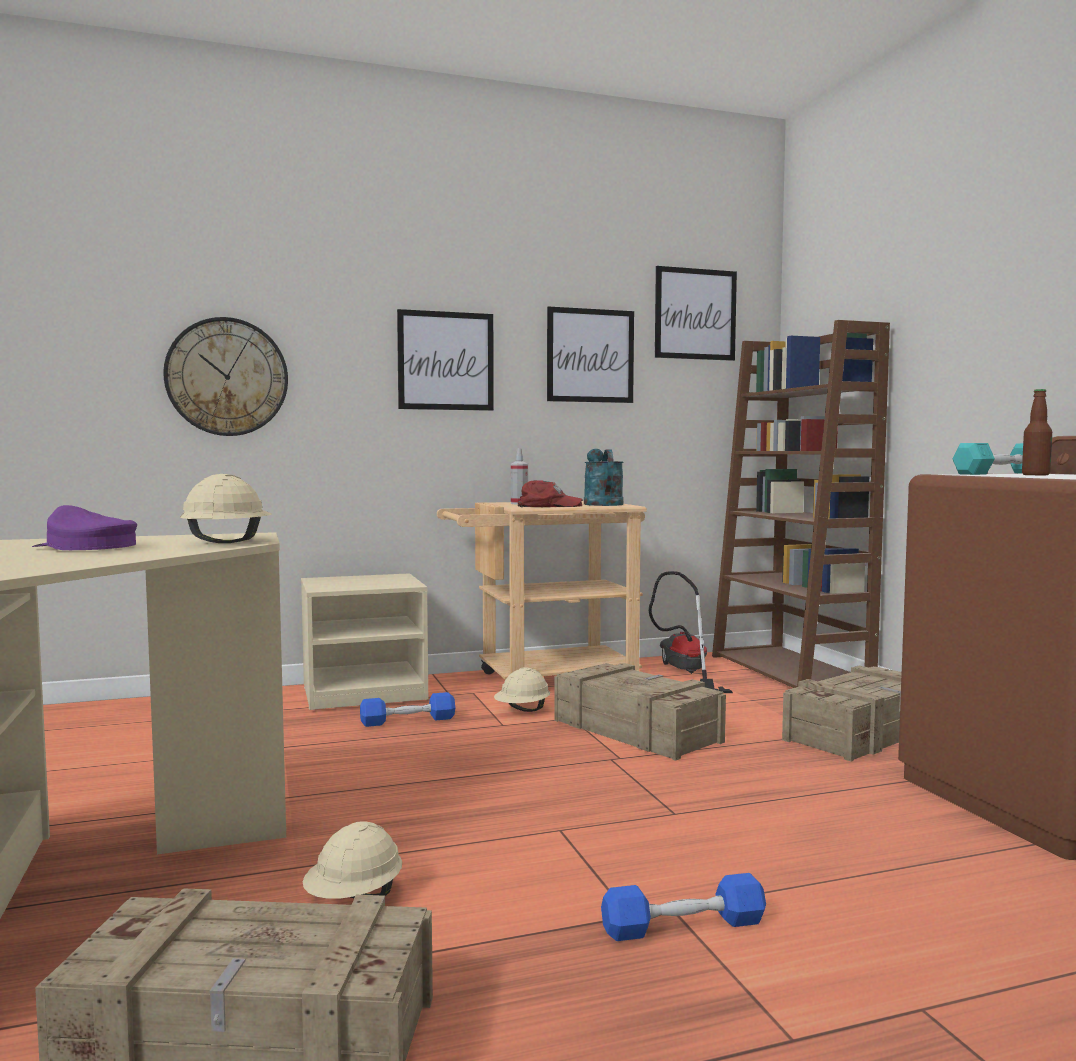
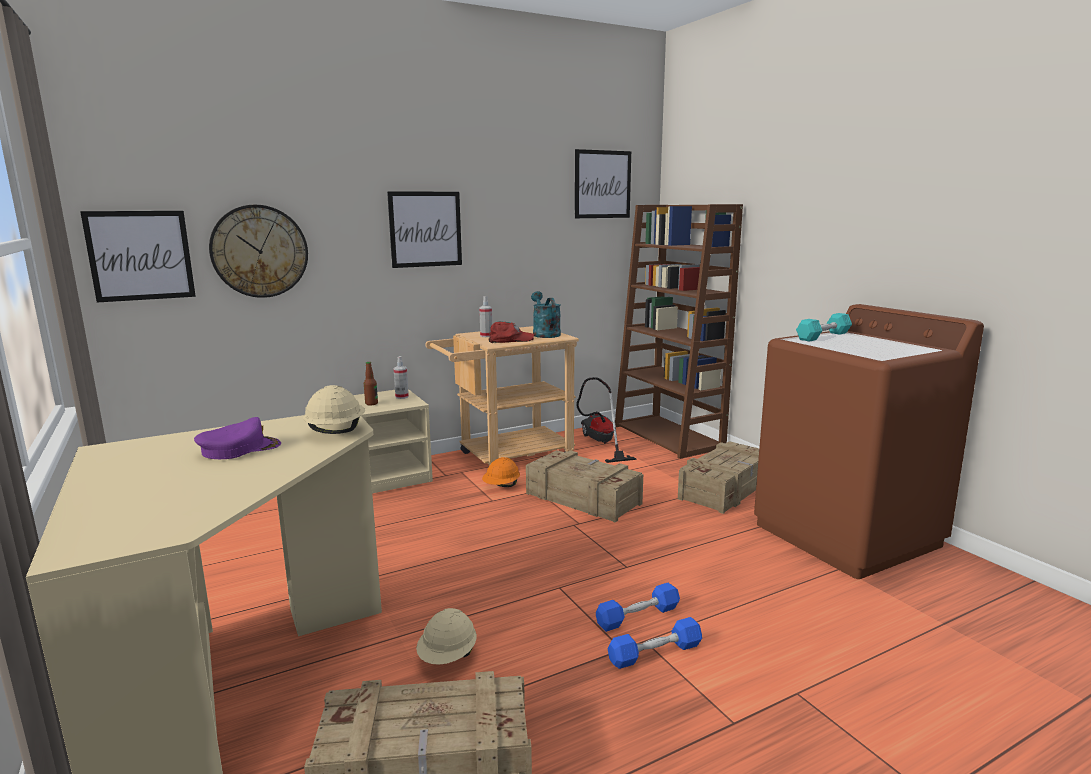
camera: 10 degrees left, 10 degrees up
purple cap [32,505,137,550] -> purple cap turned 135 degrees clockwise [194,417,281,459]
blue dumbbell [360,692,455,727] -> blue dumbbell moved to [596,583,680,632]
beige hard hat [494,667,550,712] -> orange hard hat [482,457,520,487]
picture [547,306,634,403] -> picture moved to [80,211,196,303]
bottle [1022,389,1052,475] -> bottle moved to [364,362,378,405]
none -> spray bottle [393,356,409,399]

